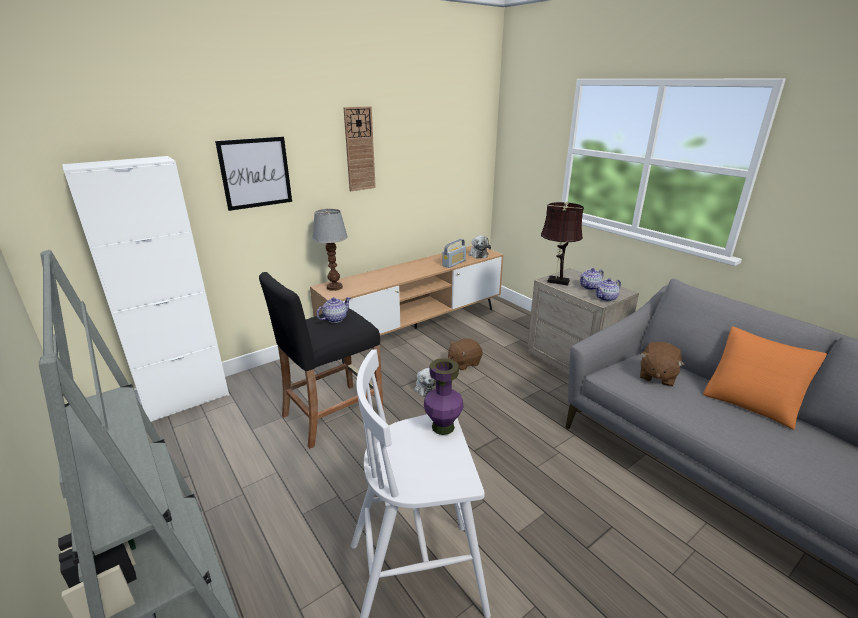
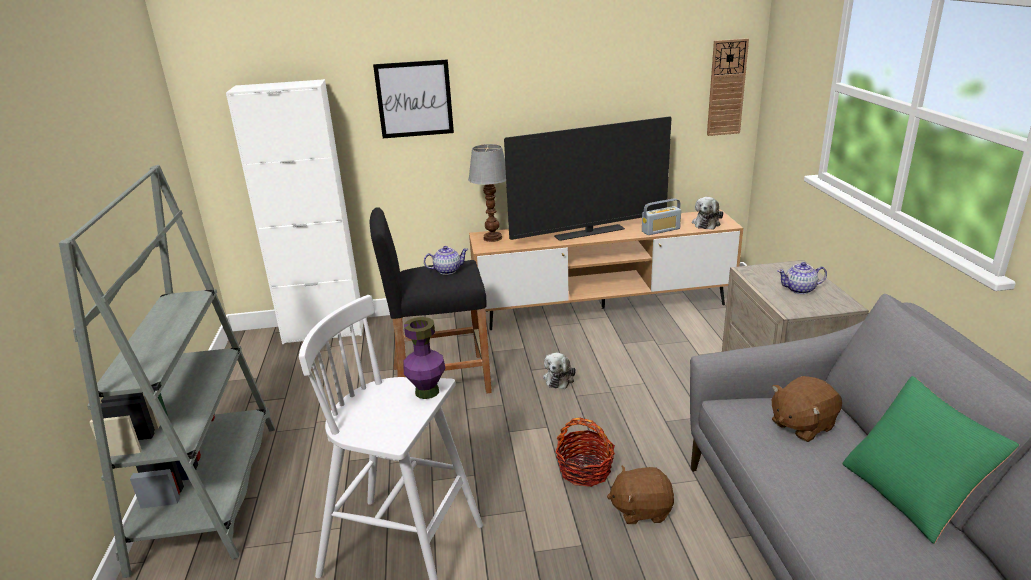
camera: 30 degrees right, 0 degrees up
wall clock [343,106,376,191] -> wall clock moved to [707,38,749,136]
brown plush toy [448,338,483,370] -> brown plush toy moved to [607,465,674,524]
brown table lamp [541,202,584,286] -> none
teapot [595,278,621,302] -> none
orange pillow [703,326,827,430] -> green pillow [842,376,1019,544]
none -> television [504,116,671,241]
none -> basket [555,418,615,487]

